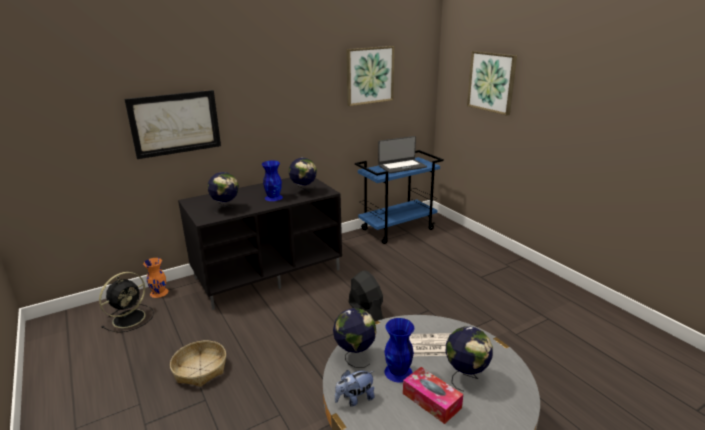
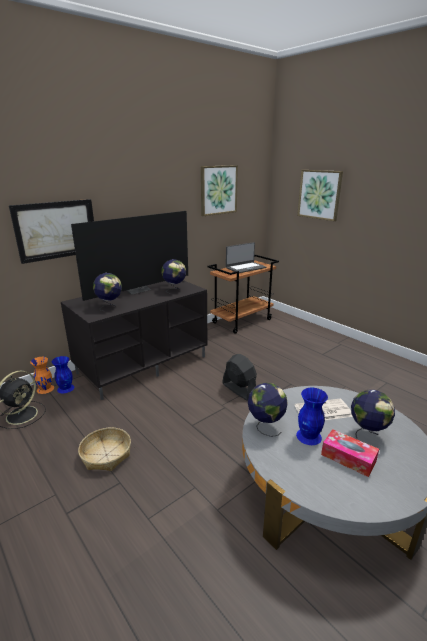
camera: 10 degrees left, 0 degrees up
blue vase [262,160,283,201] -> blue vase moved to [52,356,74,393]
plush toy [335,370,375,407] -> none
blue cart [355,150,444,244] -> brown cart [207,255,279,334]
none -> television [71,211,188,301]

